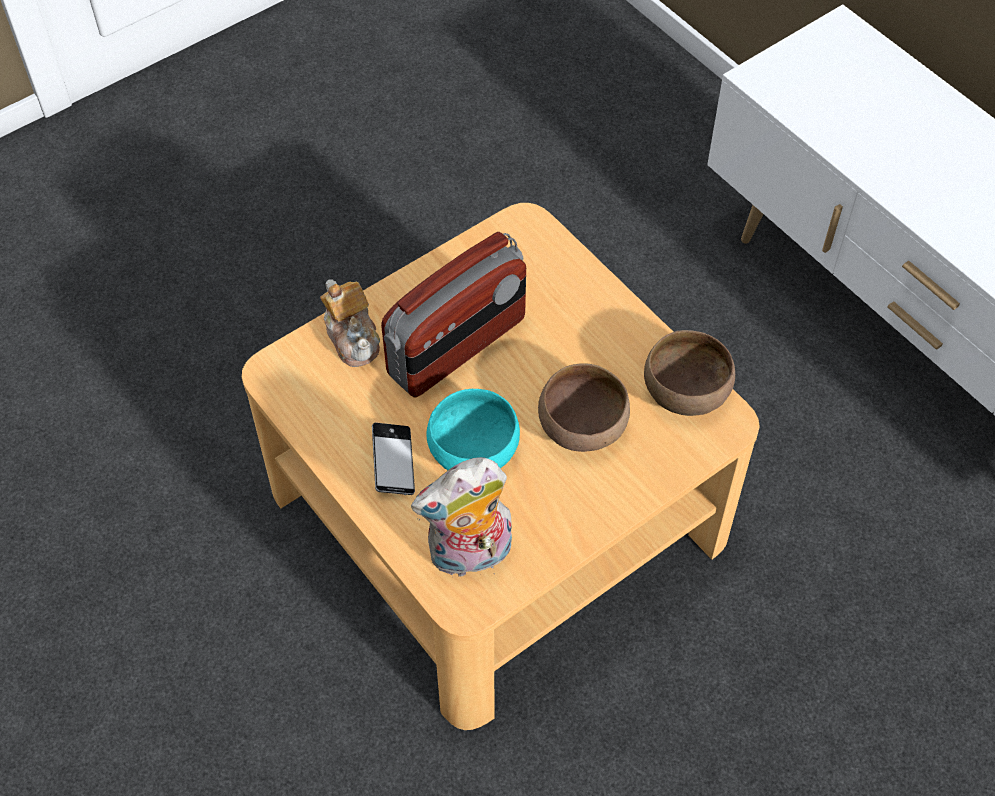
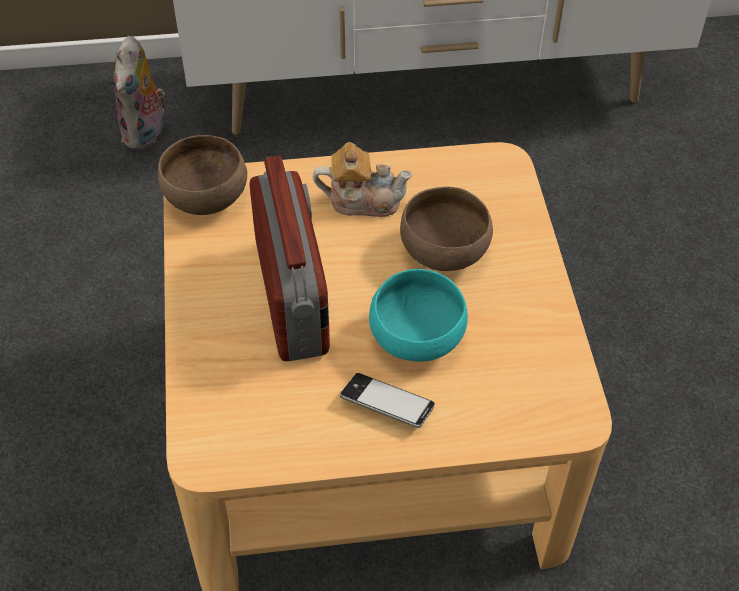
camera: 60 degrees left, 5 degrees down
teapot [320,279,380,367] -> teapot moved to [313,142,413,217]
plush toy [411,457,512,578] -> plush toy moved to [113,36,165,150]
brown bowl [644,330,735,416] -> brown bowl moved to [158,135,247,215]

